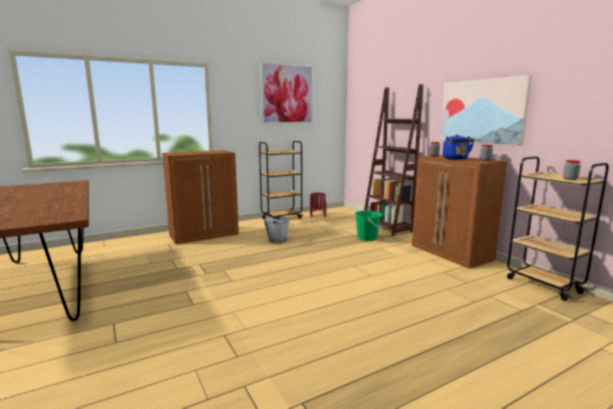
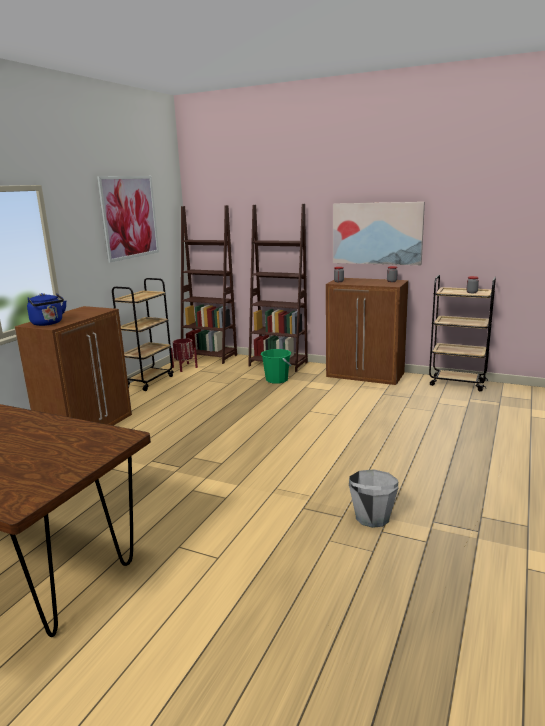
camera: 35 degrees left, 5 degrees up
grey bucket [264,216,290,243] -> grey bucket moved to [349,469,398,528]
blue kettle [443,134,475,160] -> blue kettle moved to [27,293,66,326]
none -> brown bookcase [181,205,237,364]

